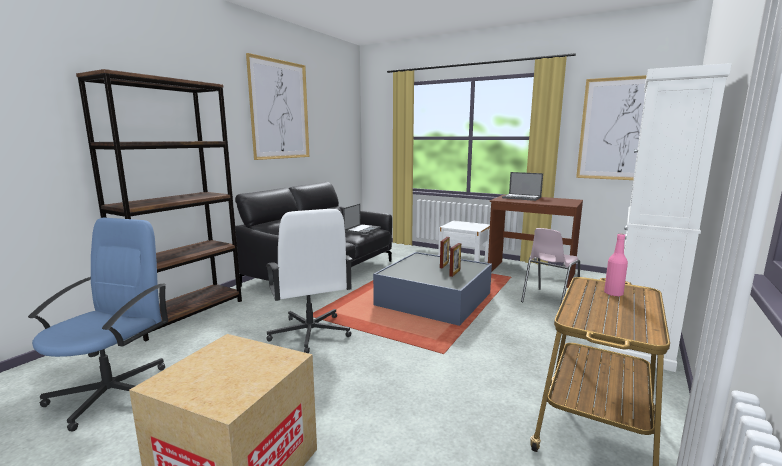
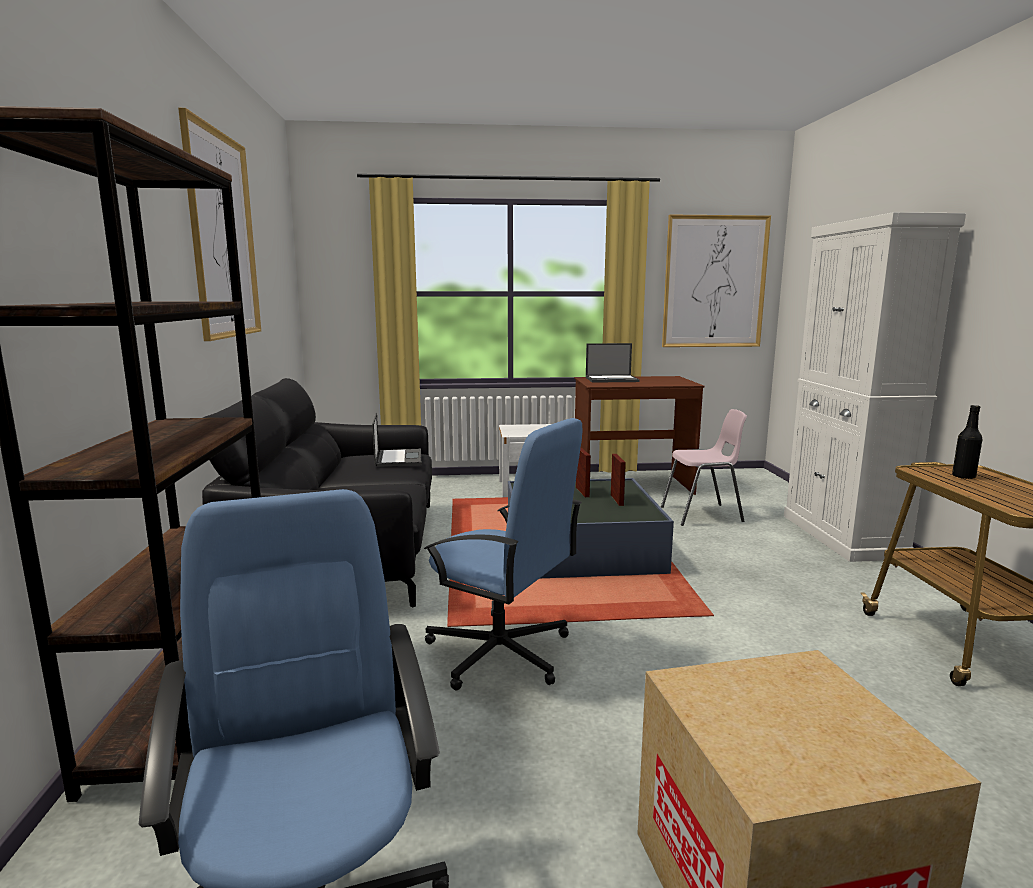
camera: 35 degrees left, 0 degrees up
white office chair [266,209,352,353] -> blue office chair [424,418,583,691]
pink chair [521,228,580,306] -> pink chair turned 105 degrees counterclockwise [661,409,747,526]
pink bottle [604,233,628,297] -> black bottle [952,405,982,479]

